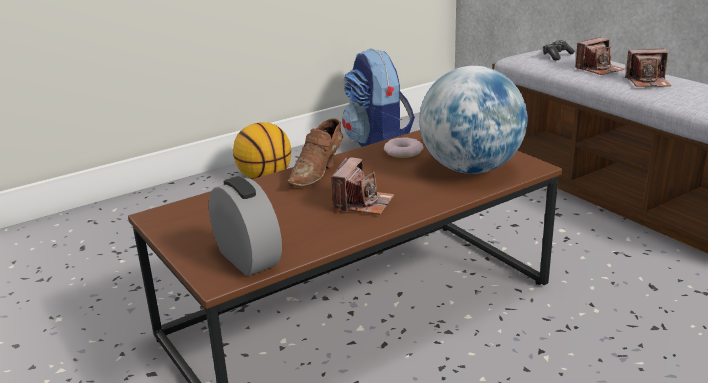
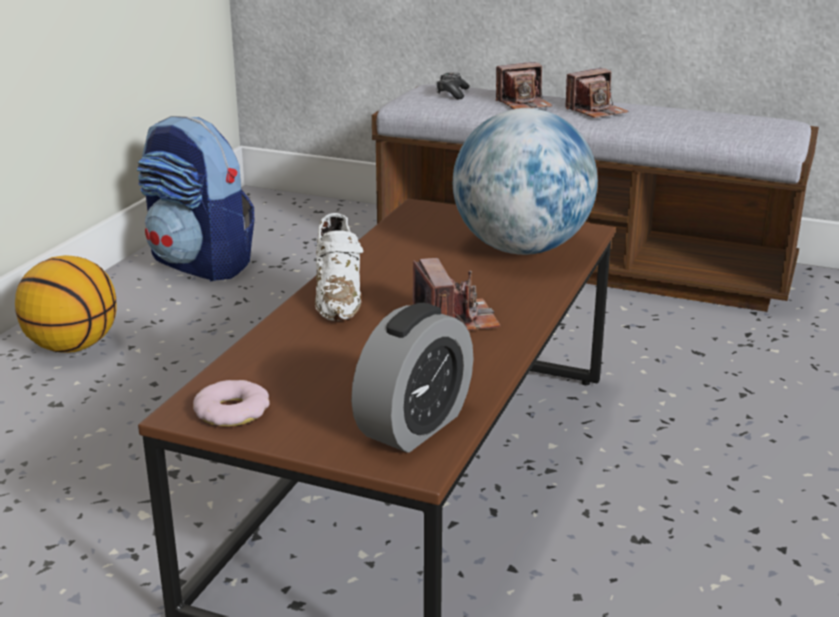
camera: 35 degrees left, 0 degrees up
alarm clock [209,177,282,276] -> alarm clock turned 105 degrees clockwise [351,303,473,453]
brown shoe [288,118,343,187] -> white shoe [315,213,364,321]
donut [384,137,423,158] -> donut moved to [193,380,270,426]
camera [575,37,625,75] -> camera turned 45 degrees clockwise [496,62,553,109]

